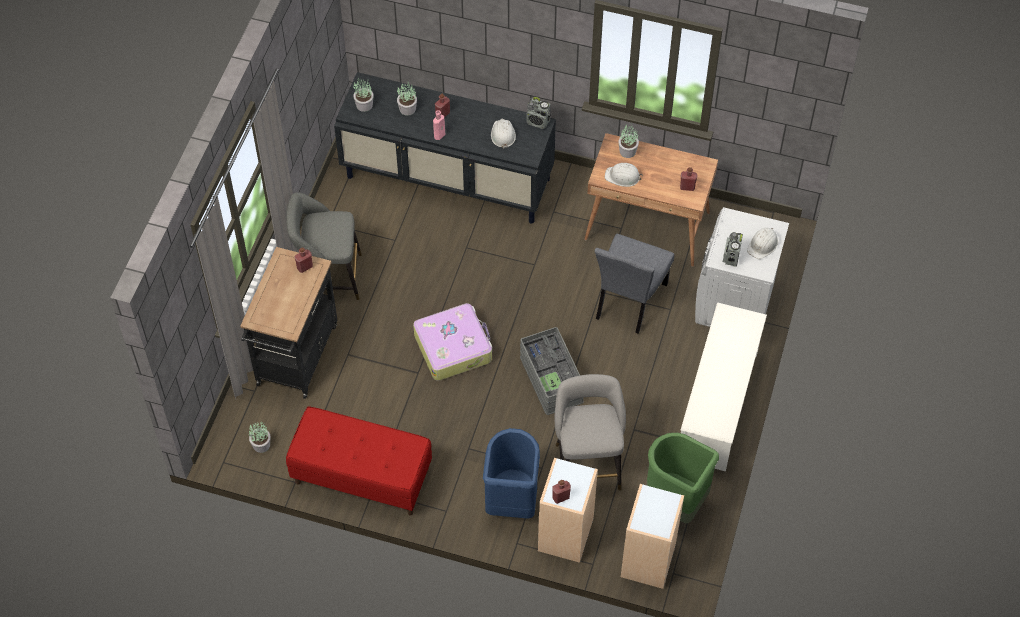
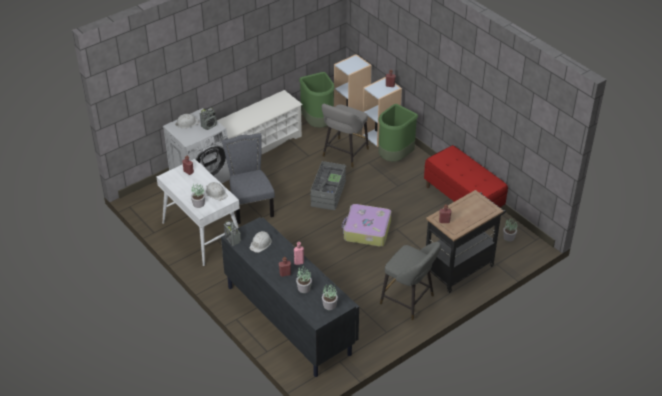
camera: 145 degrees left, 15 degrees down
blue trash can [483,428,540,518] -> green trash can [378,104,418,162]
brown desk [584,133,718,267] -> white desk [156,159,240,266]
grey chair [595,234,674,334] -> grey chair turned 75 degrees counterclockwise [222,133,275,224]

